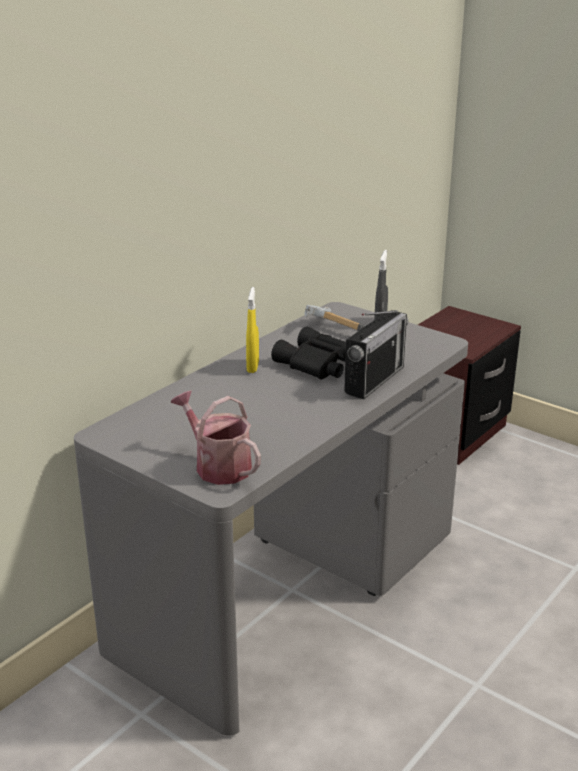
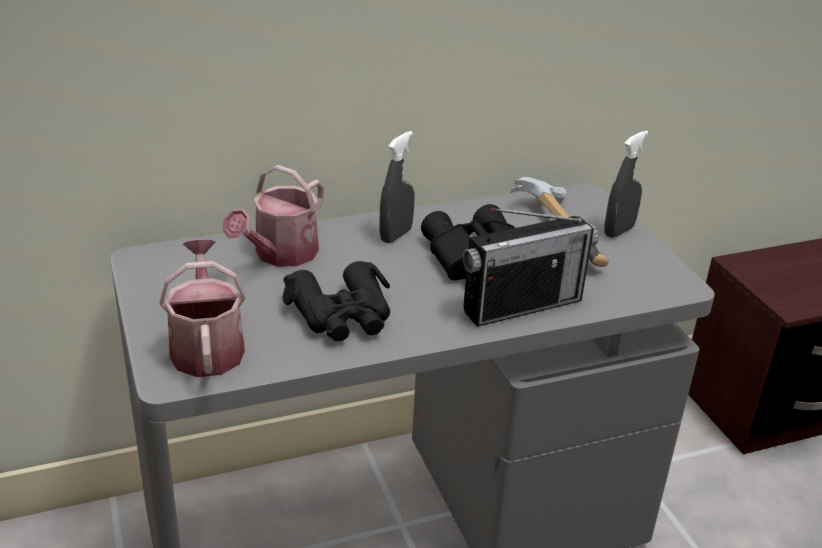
camera: 30 degrees right, 5 degrees up
yellow spray bottle [246,287,259,373] -> grey spray bottle [379,131,414,243]
none -> watering can [223,165,324,266]
none -> black binoculars [283,261,390,342]

